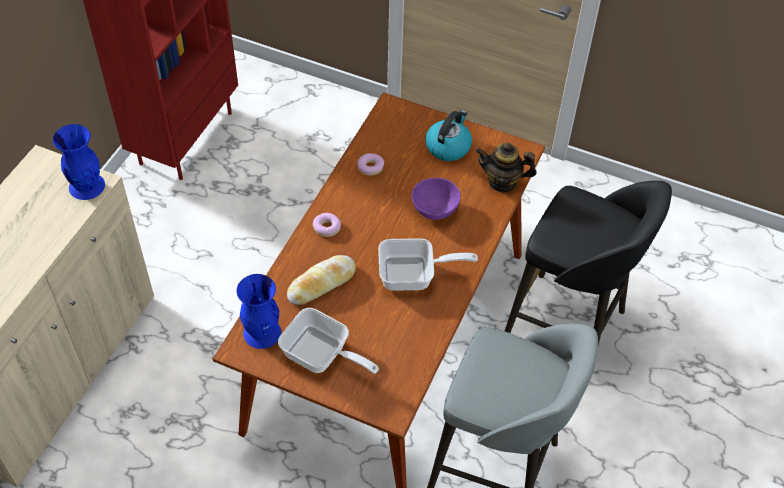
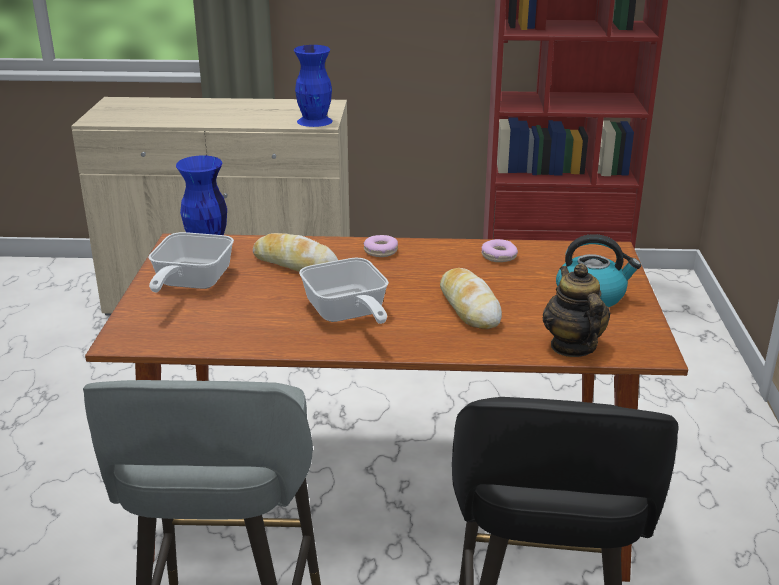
camera: 70 degrees right, 25 degrees down
purple bowl [412,178,461,220] -> bread [440,268,502,329]

